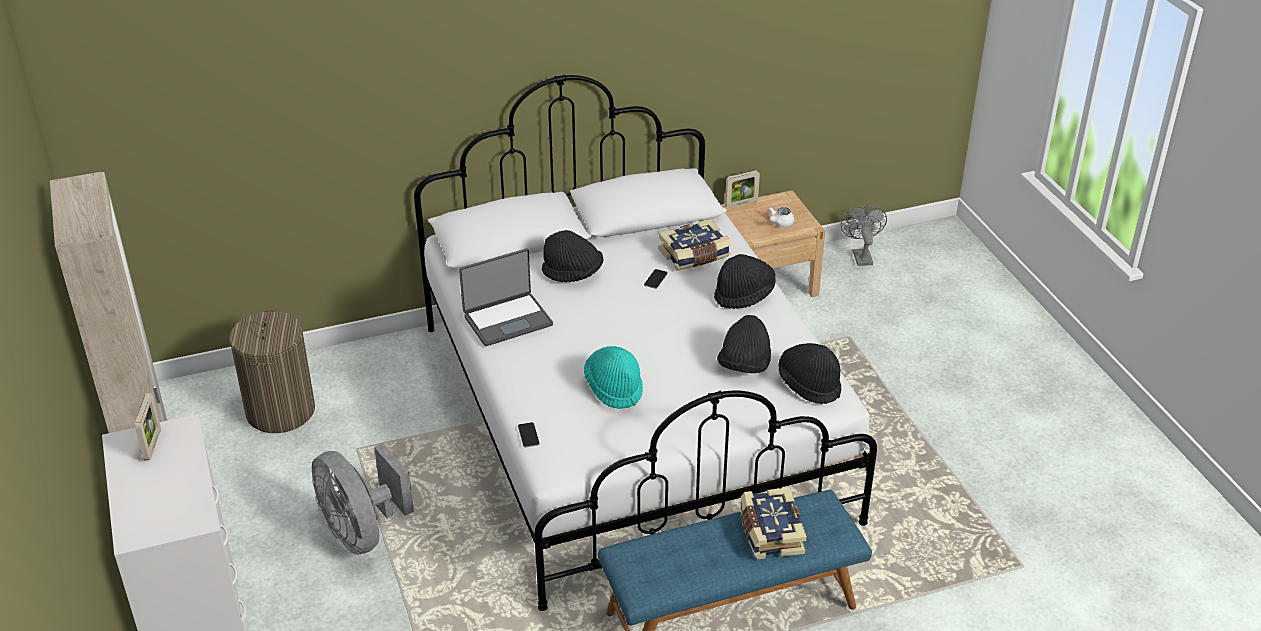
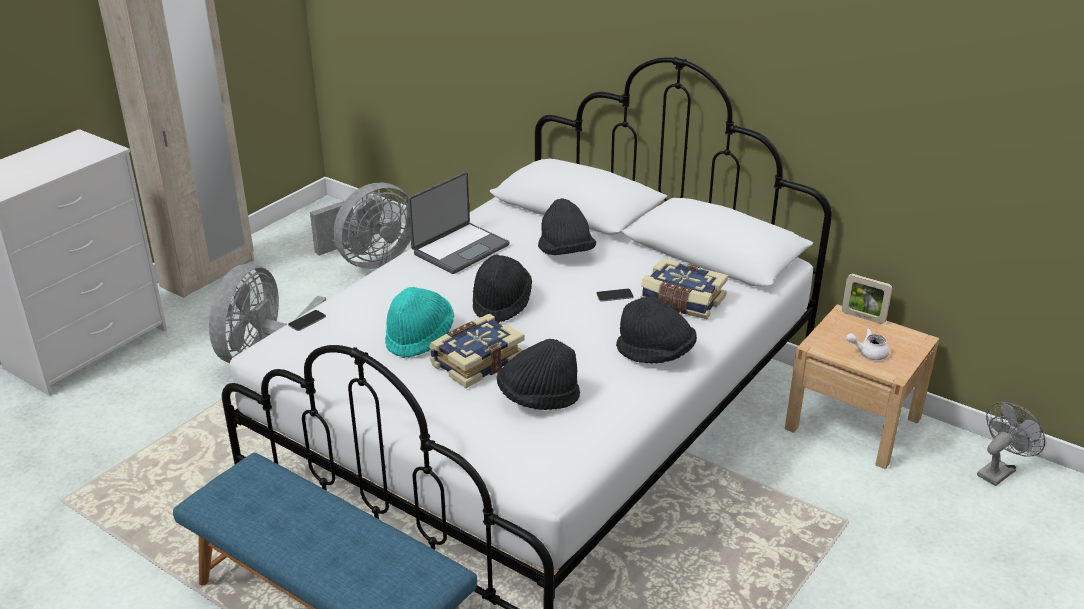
camera: 55 degrees right, 5 degrees down
picture frame [135,393,161,460] -> none
laundry basket [229,309,315,433] -> grey fan [310,182,411,269]
laptop [459,249,553,346] -> laptop turned 75 degrees counterclockwise [408,172,510,274]
book [740,487,807,559] -> book moved to [429,314,525,388]
black hat [778,343,841,404] -> black hat moved to [473,255,532,323]

